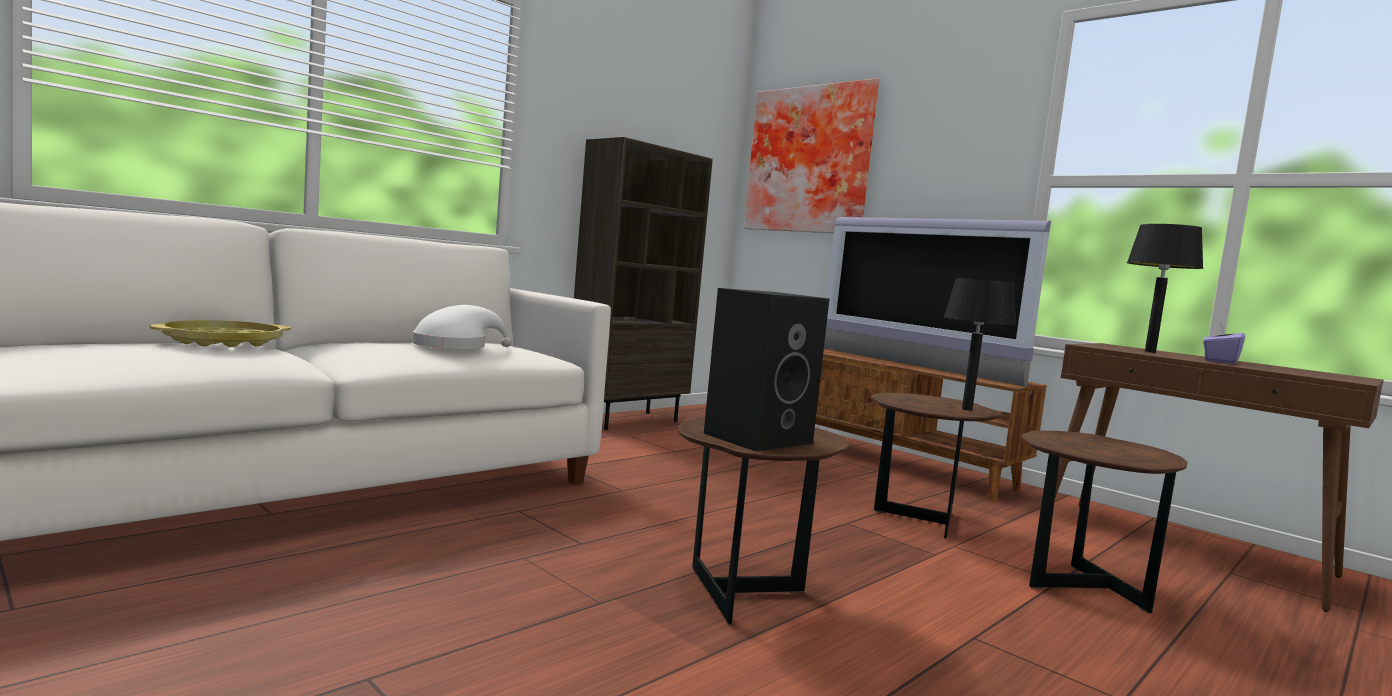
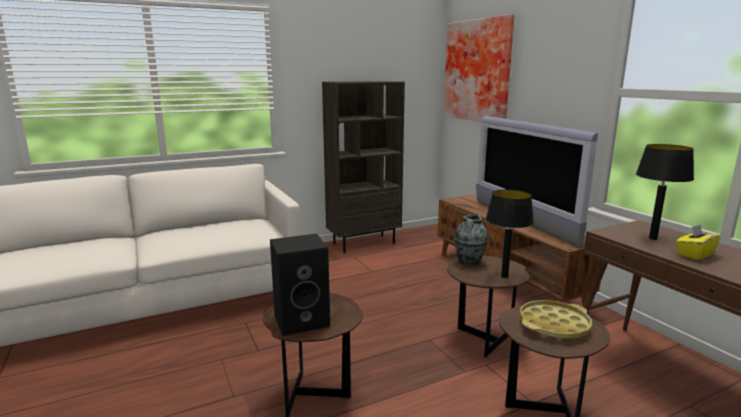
camera: 20 degrees right, 10 degrees up
yellow tray [150,320,291,347] -> yellow tray moved to [520,300,592,340]
white hat [412,305,512,349] -> none
purple tissue box [1203,322,1245,364] -> yellow tissue box [676,224,720,261]
none -> vase [454,214,489,266]

